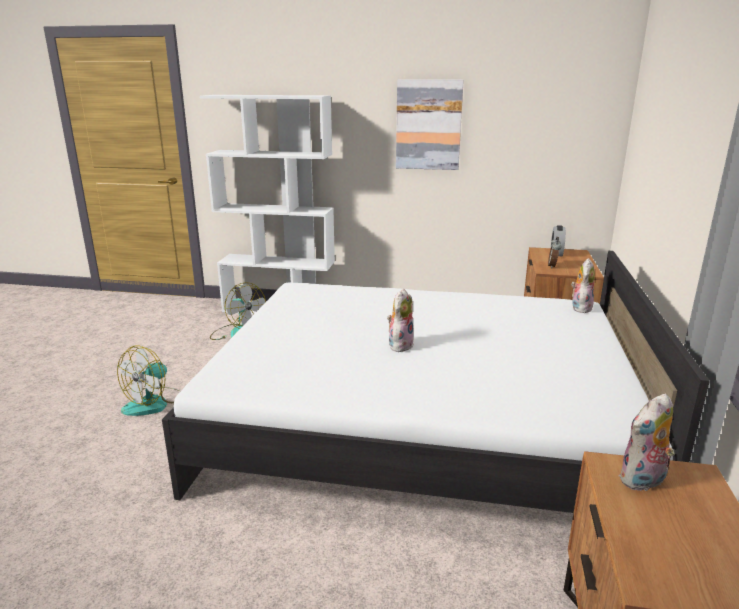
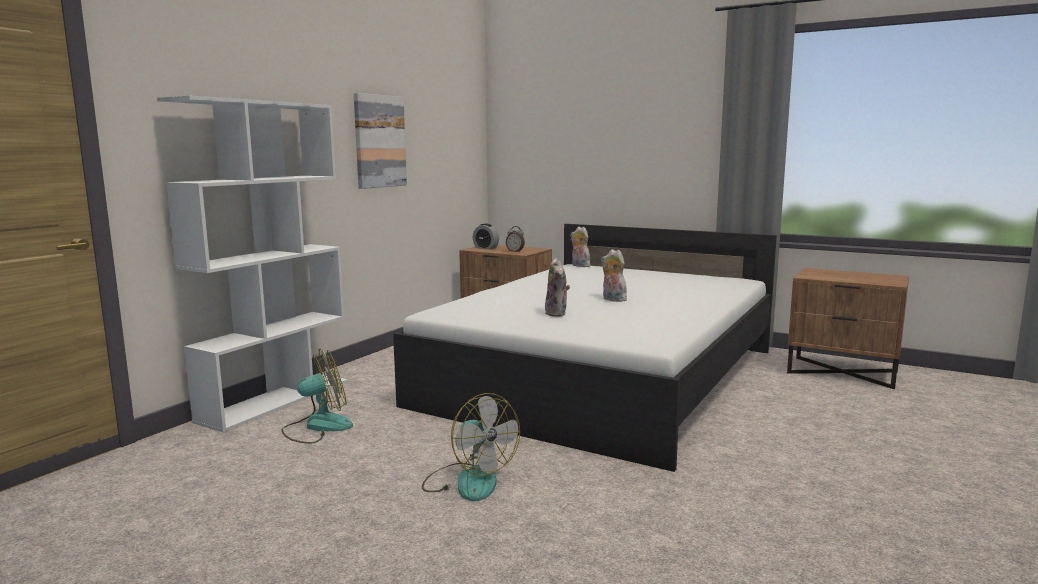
camera: 70 degrees left, 10 degrees down
plush toy [619,393,675,491] -> plush toy moved to [545,258,570,317]

